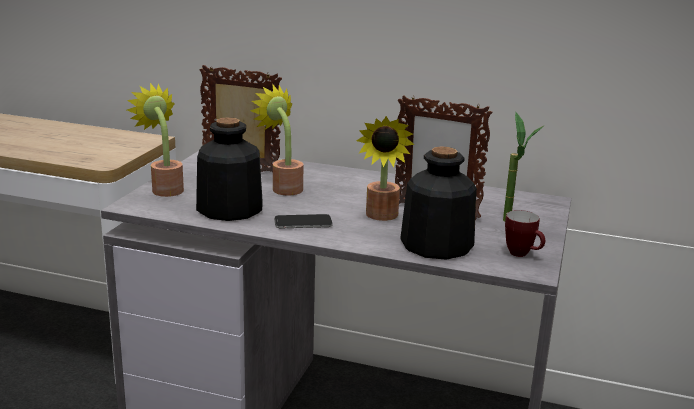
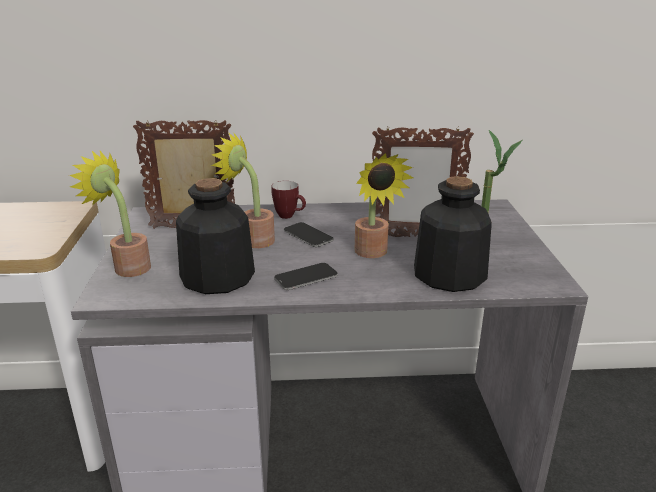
camera: 20 degrees left, 5 degrees up
mug [505,210,545,257] -> mug moved to [271,181,306,219]
none -> phone [284,222,334,247]

